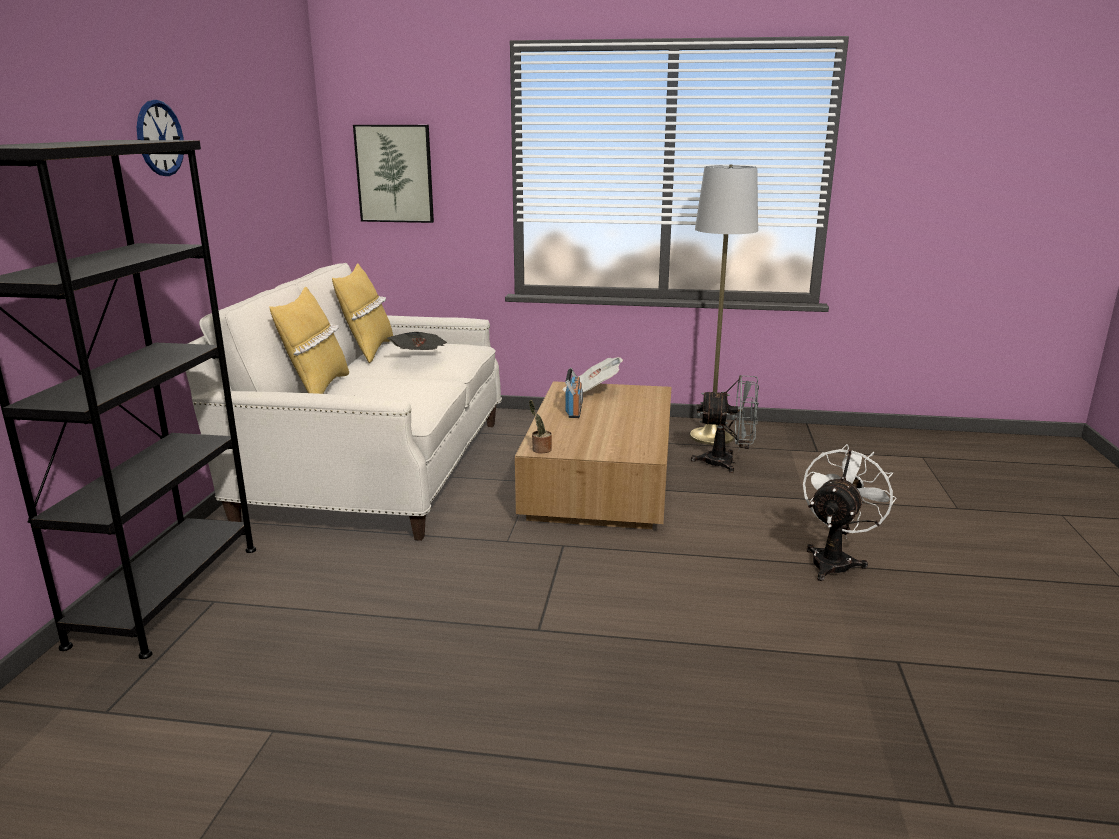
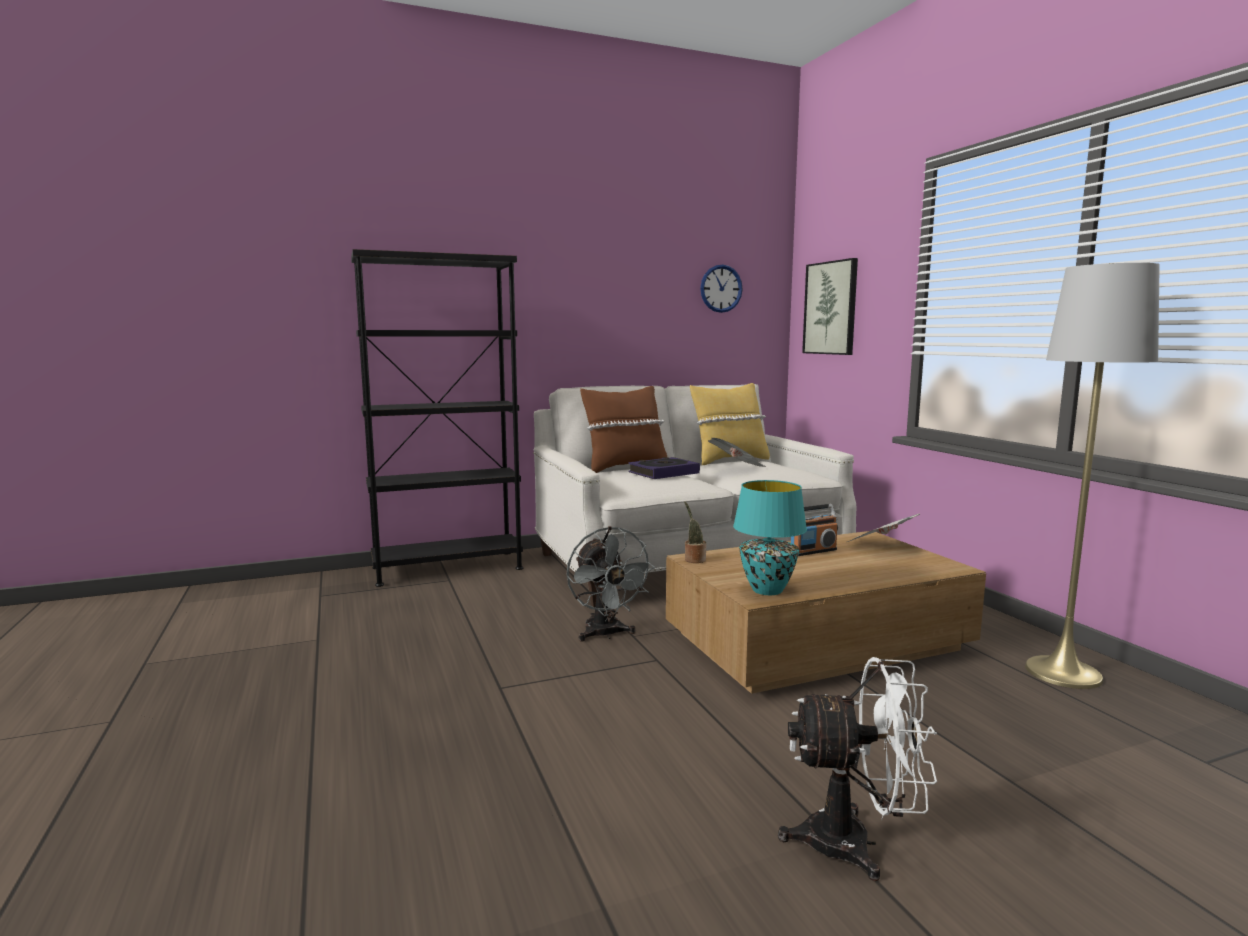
camera: 60 degrees right, 10 degrees down
wall clock [137,100,184,176] -> wall clock moved to [700,265,743,313]
yellow pillow [269,287,349,394] -> brown pillow [580,386,667,473]
grey fan [691,375,759,473] -> grey fan moved to [567,526,655,642]
none -> book [628,457,700,479]
none -> turquoise table lamp [733,480,807,595]

